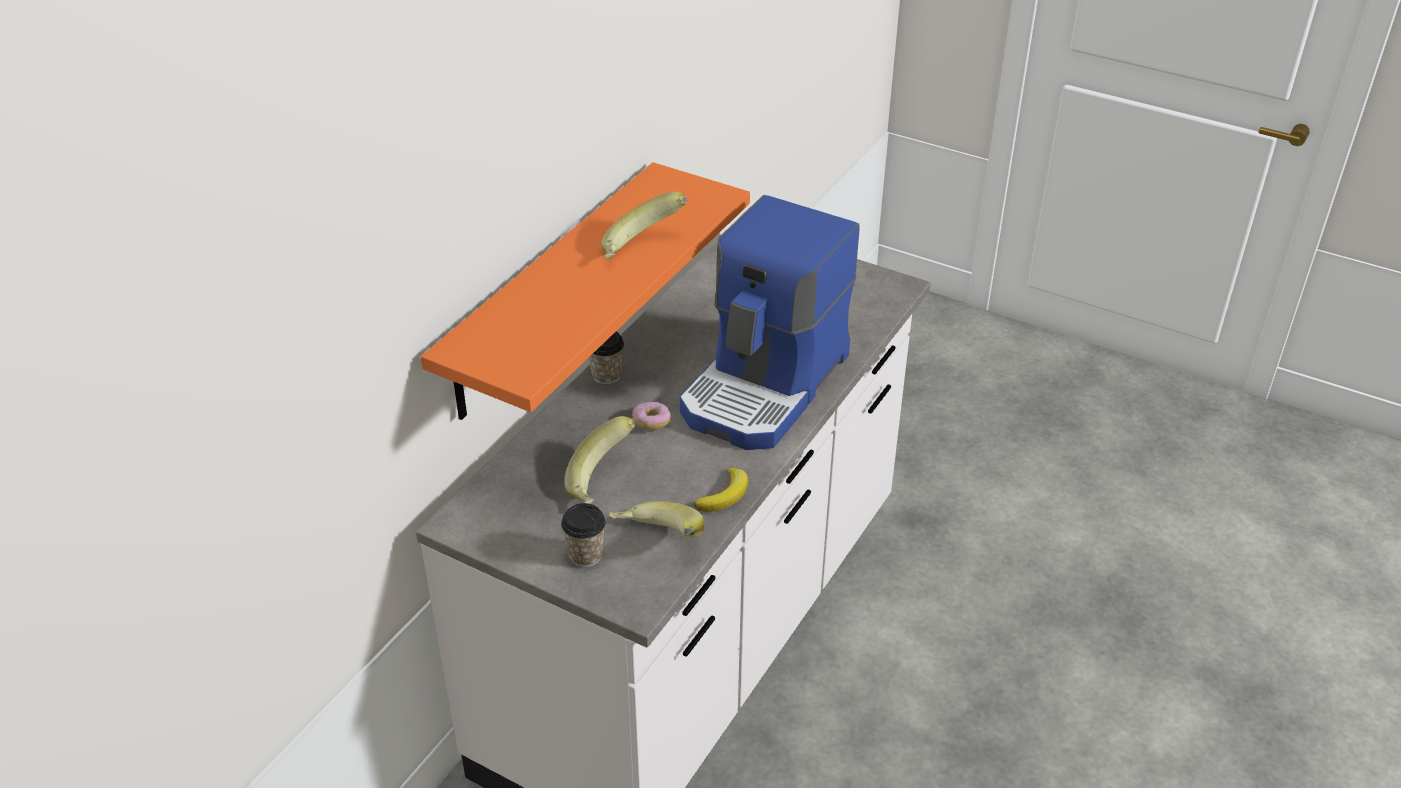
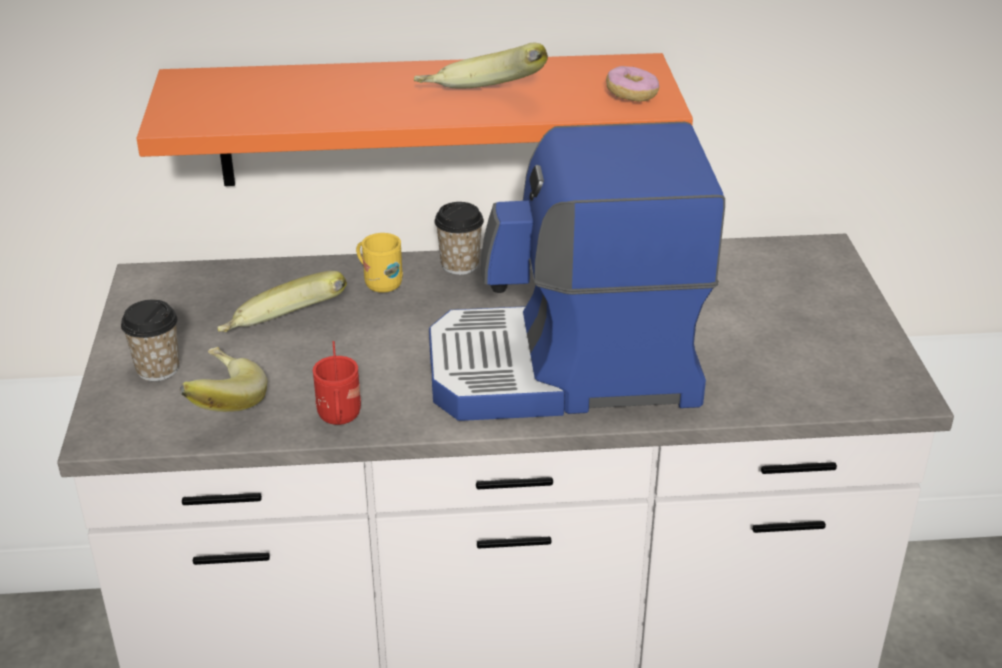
camera: 55 degrees right, 5 degrees down
donut [632,402,671,430] -> donut moved to [606,66,659,102]
banana [694,467,748,512] -> red mug [313,341,361,425]
none -> yellow mug [356,233,403,293]

